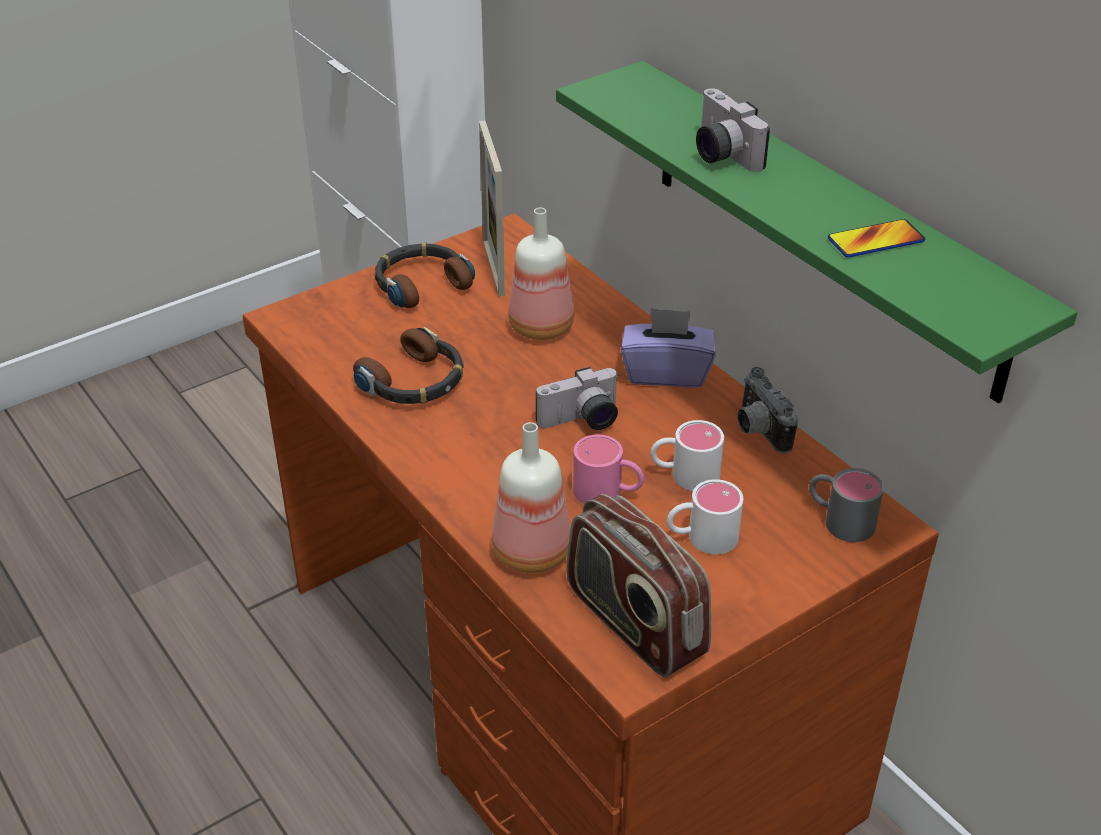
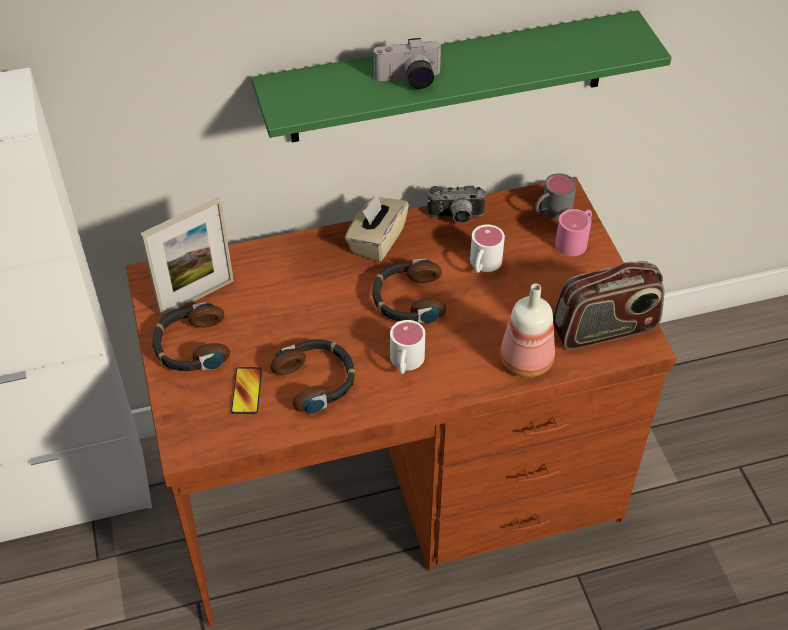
camera: 70 degrees left, 10 degrees up
picture frame [479,121,505,296] -> picture frame turned 45 degrees counterclockwise [140,197,234,317]
bottle [508,208,574,340] -> none
camera [536,367,619,430] -> headphones [372,258,446,323]
pink mug [573,435,644,505] -> pink mug moved to [555,209,592,256]
purple tissue box [621,308,715,388] -> beige tissue box [345,193,409,262]
white mug [667,479,743,555] -> white mug moved to [390,320,425,374]
phone [828,219,925,257] -> phone moved to [231,367,262,414]

